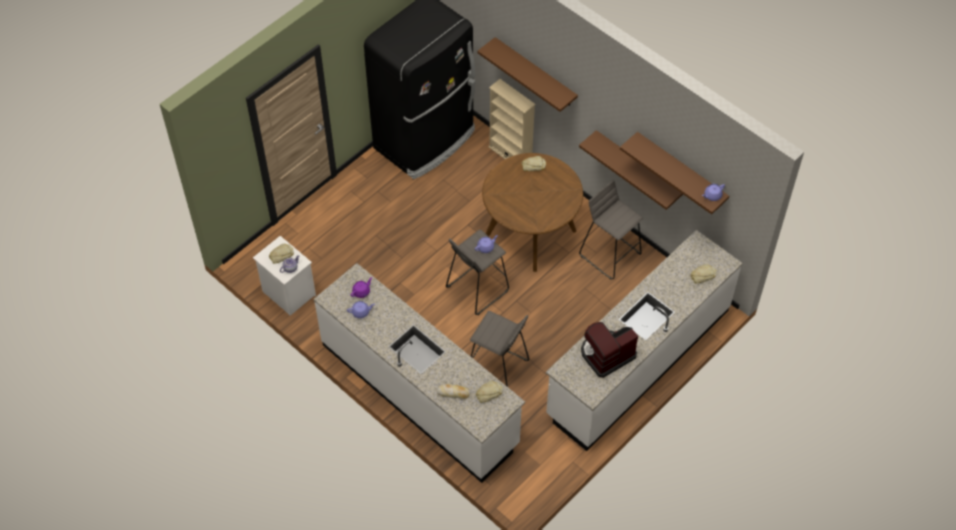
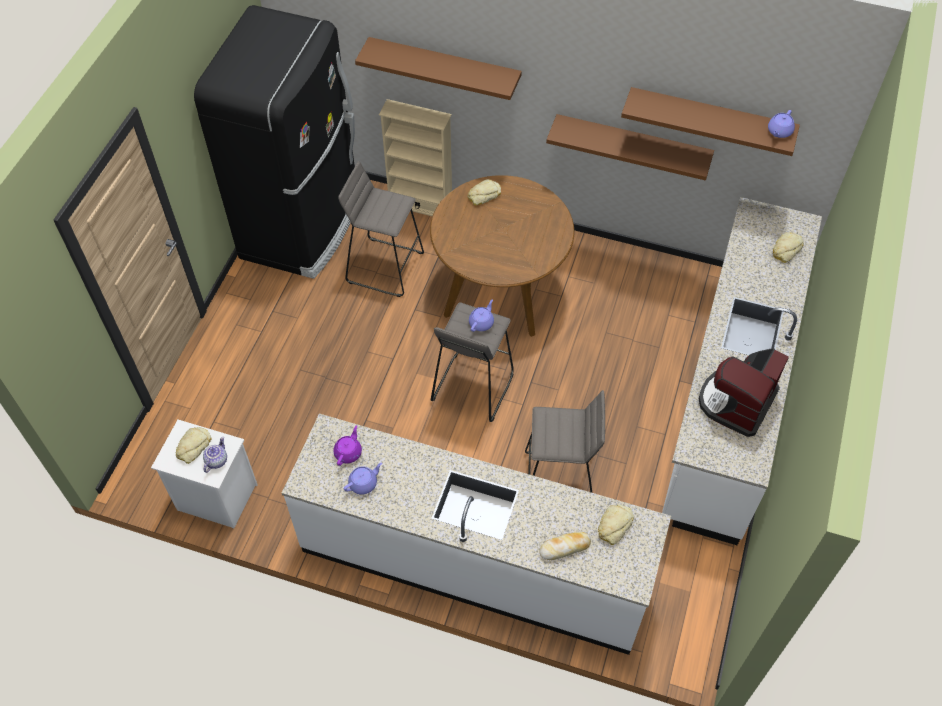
camera: 25 degrees left, 0 degrees up
grey stool [579,180,643,279] -> grey stool moved to [338,161,424,297]

